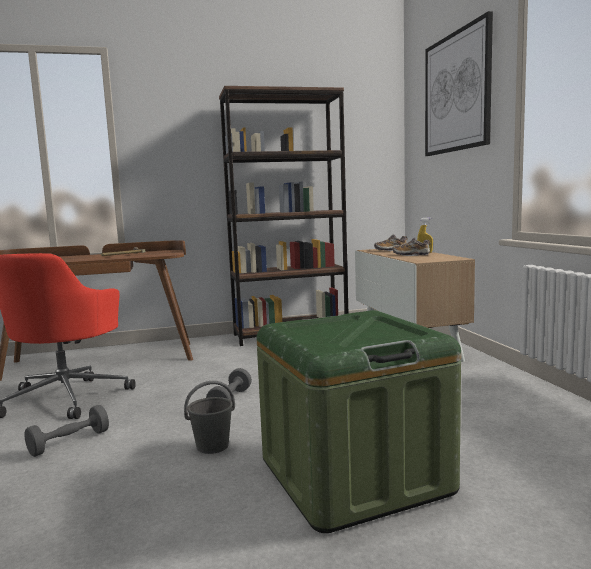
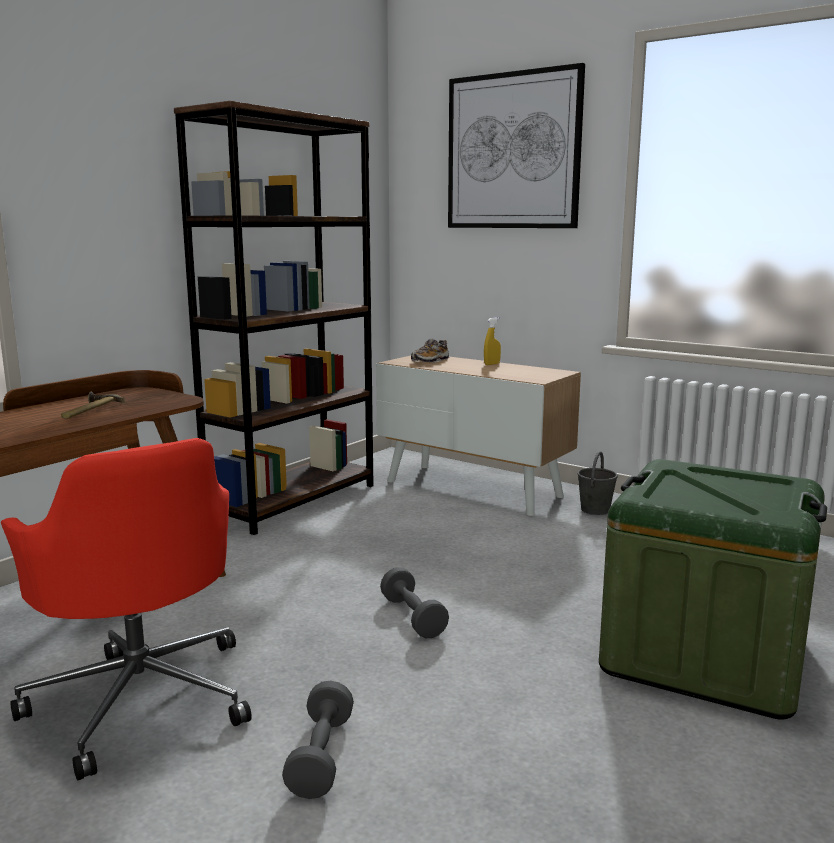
camera: 40 degrees left, 5 degrees up
grey bucket [184,381,235,454] -> grey bucket moved to [577,451,618,515]
shoe [392,237,431,256] -> none

